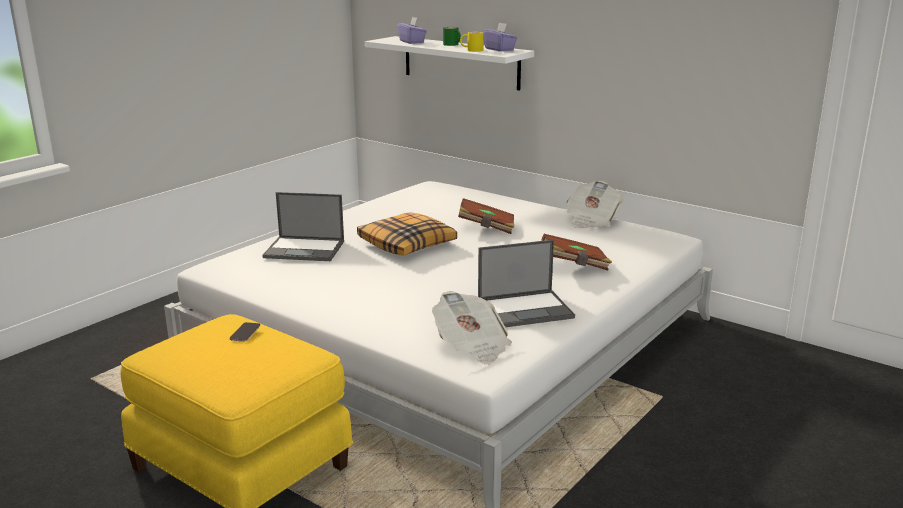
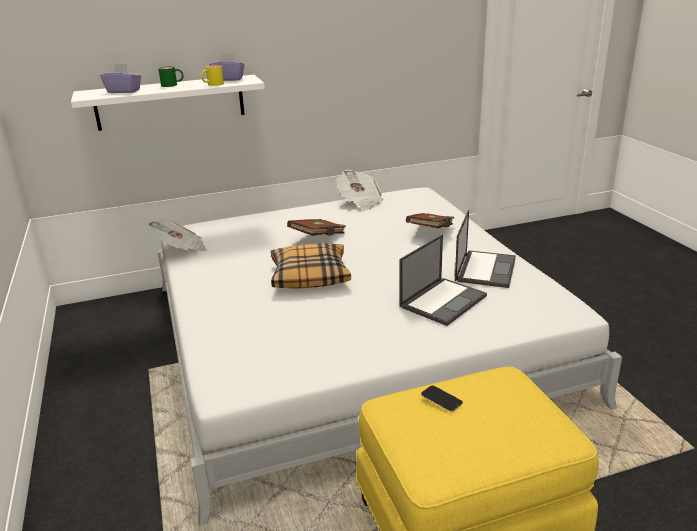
camera: 55 degrees left, 5 degrees up
laptop [262,192,344,261] -> laptop moved to [399,234,487,326]
newspaper [432,291,512,365] -> newspaper moved to [147,220,207,251]

